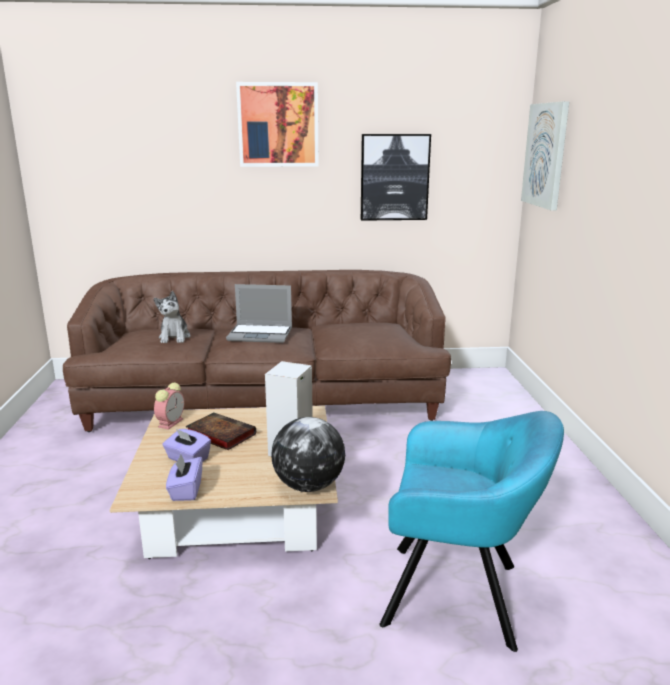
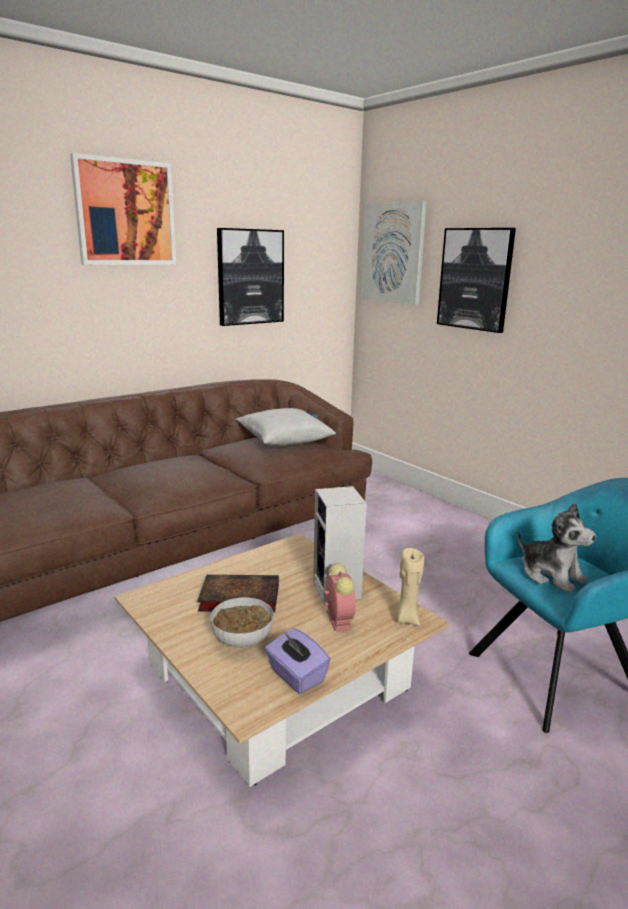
camera: 35 degrees left, 0 degrees up
plush toy [154,291,191,343] -> plush toy moved to [518,502,596,593]
alarm clock [154,383,184,430] -> alarm clock moved to [324,563,356,631]
purple tissue box [163,429,211,462] -> bowl [210,597,274,648]
laptop [226,284,292,343] -> none
globe [271,417,345,492] -> beige candle [395,548,424,626]
none -> grey pillow [236,408,336,446]
none -> picture [437,228,516,333]

